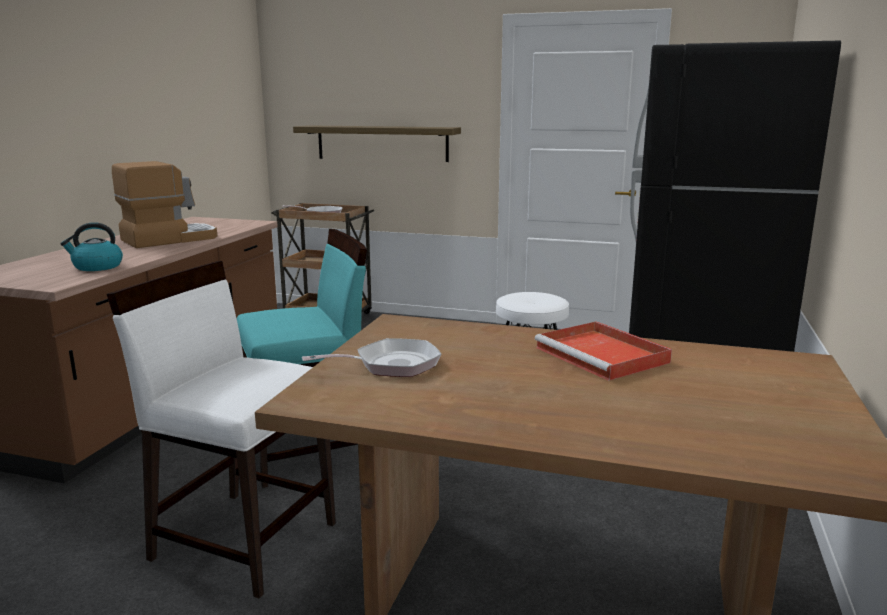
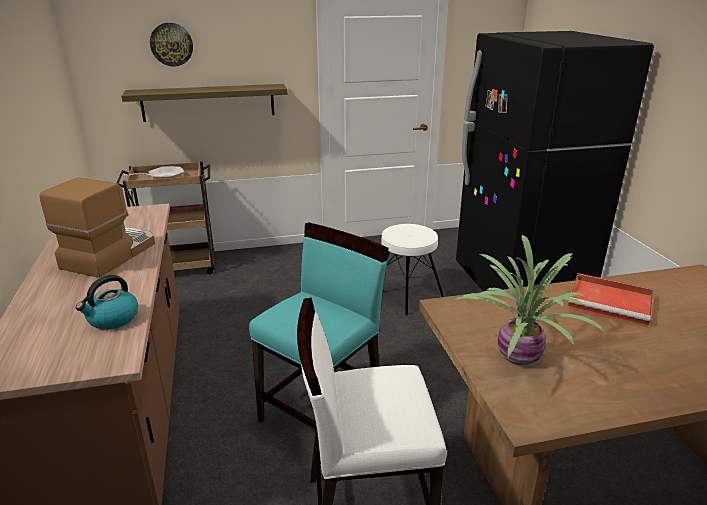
camera: 30 degrees left, 10 degrees up
frying pan [302,338,442,377] -> potted plant [454,235,607,365]
none -> wall clock [150,23,193,67]

